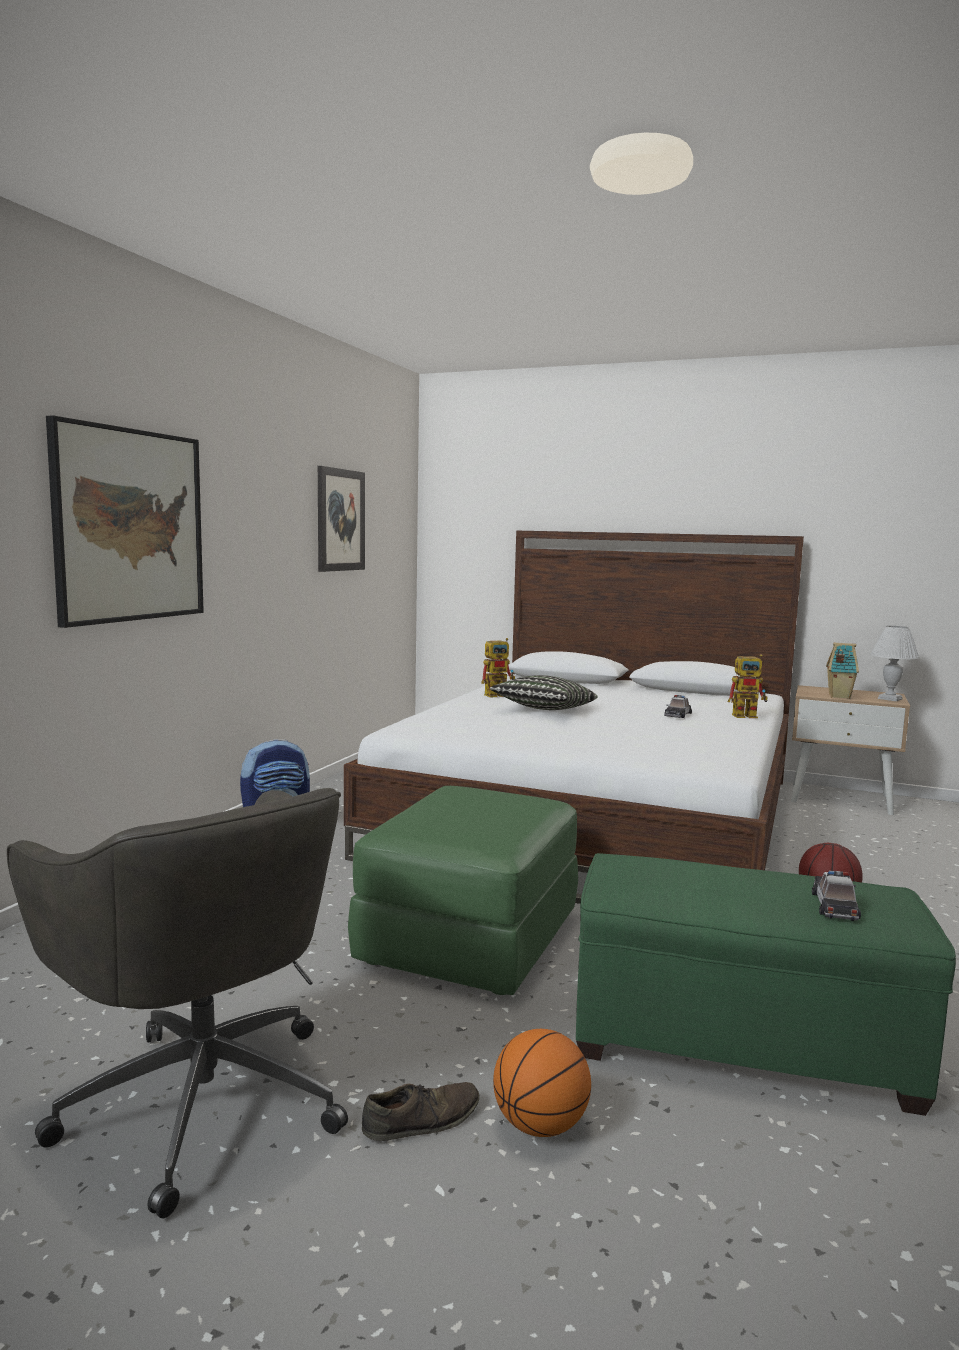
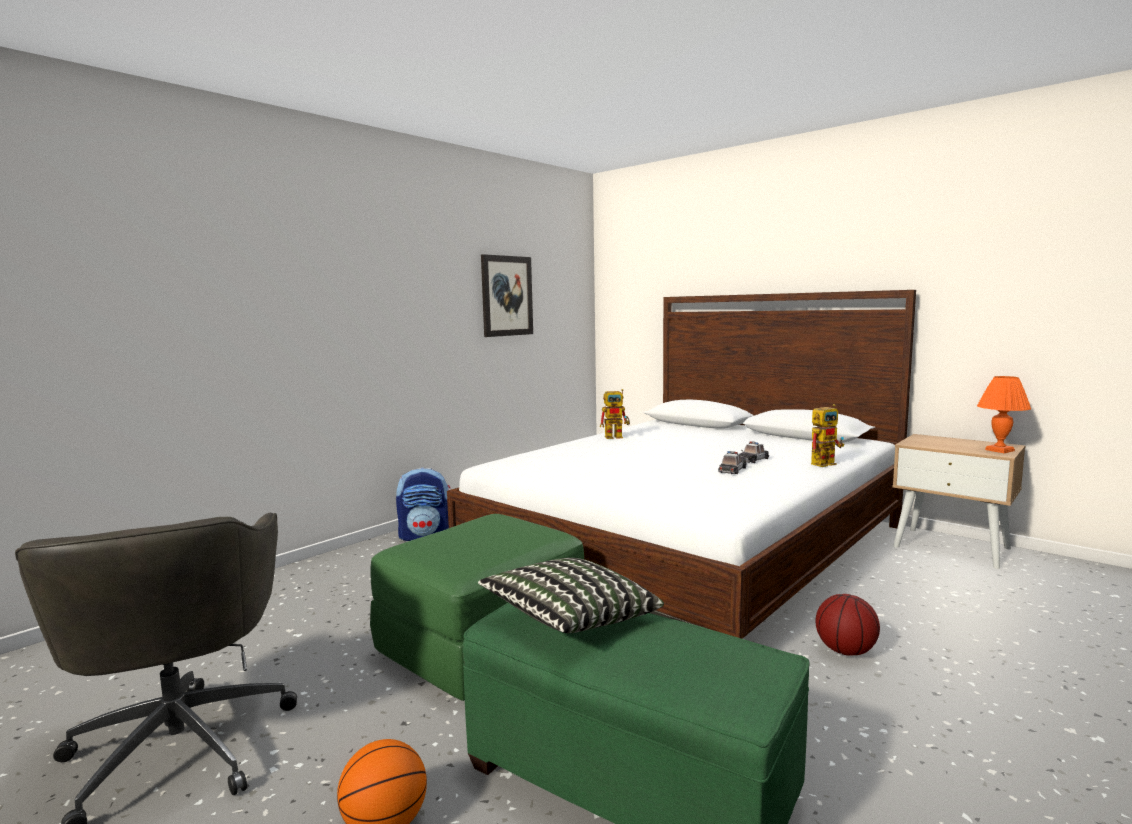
camera: 20 degrees right, 0 degrees up
picture [46,415,204,628] -> none
brown shoe [362,1082,479,1141] -> none
pillow [490,675,598,710] -> pillow moved to [478,558,664,633]
toy robot [728,654,768,718] -> toy robot turned 45 degrees counterclockwise [811,404,844,467]
toy car [812,871,861,921] -> toy car moved to [718,451,747,474]
toy house [826,643,859,699] -> none
white table lamp [870,626,919,701] -> orange table lamp [977,376,1031,453]

